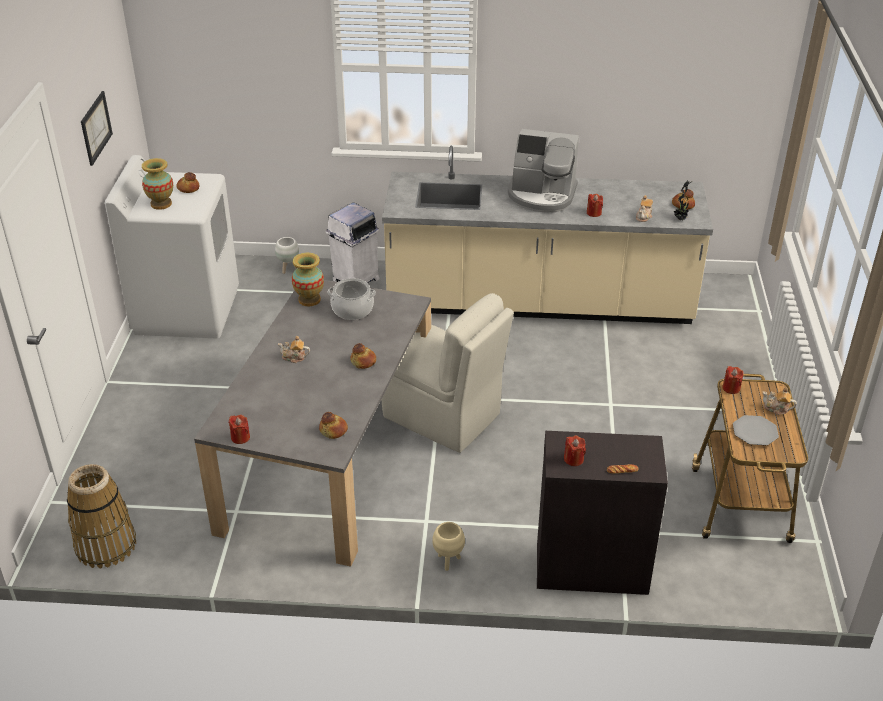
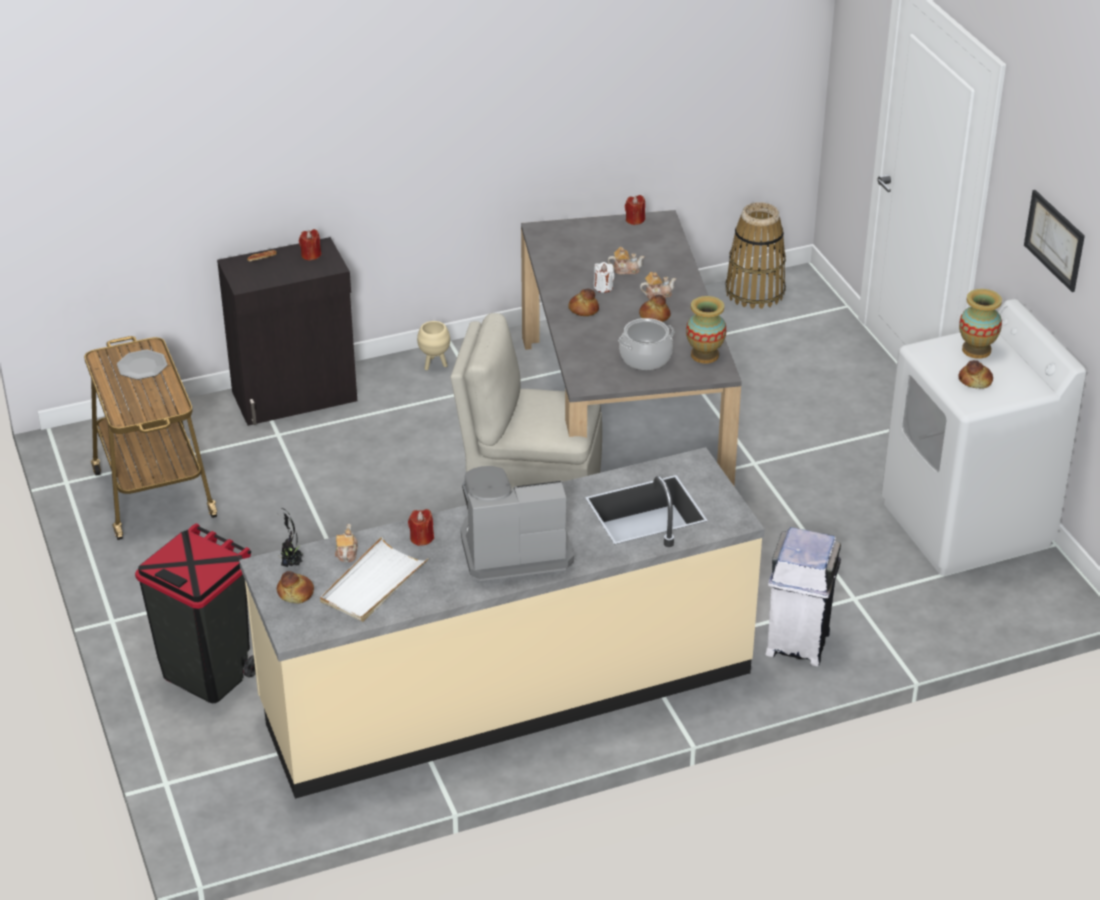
camera: 155 degrees right, 0 degrees up
white planter [275,237,299,274] -> none
bread [319,412,348,439] -> bread moved to [639,294,671,322]
red candle [722,366,744,394] -> none
teapot [763,387,797,415] -> teapot moved to [608,247,644,275]
none -> black trash can [135,523,256,703]
none -> white tray [320,537,429,622]
none -> white candle [594,262,614,293]

